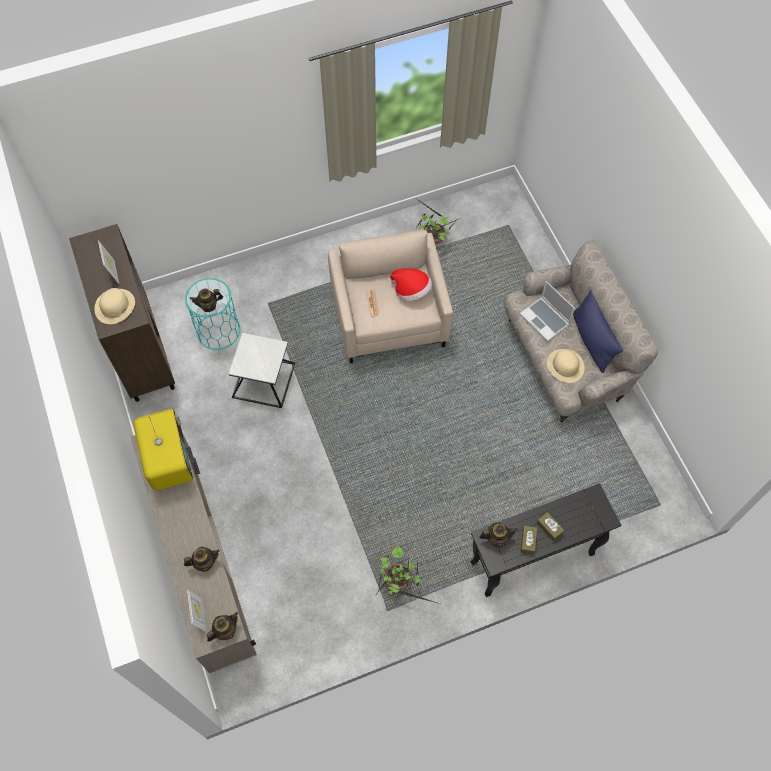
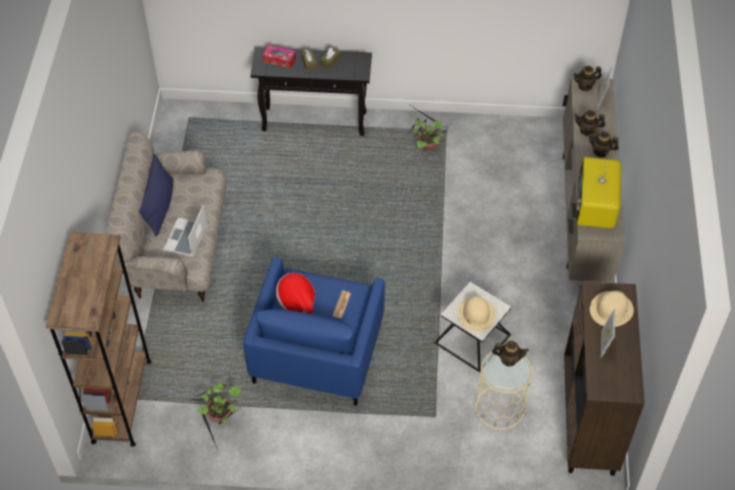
camera: 155 degrees left, 10 degrees down
turquoise side table [185,278,240,350] -> beige side table [475,350,532,429]
beige armchair [328,230,453,364] -> blue armchair [243,257,385,406]
teapot [479,522,518,547] -> teapot moved to [588,131,619,157]
laptop [520,281,575,341] -> laptop turned 150 degrees counterclockwise [163,205,207,257]
beige hat [547,349,585,383] -> beige hat moved to [457,296,496,332]
none -> brown bookcase [46,232,152,447]
none -> tissue box [263,45,296,69]

